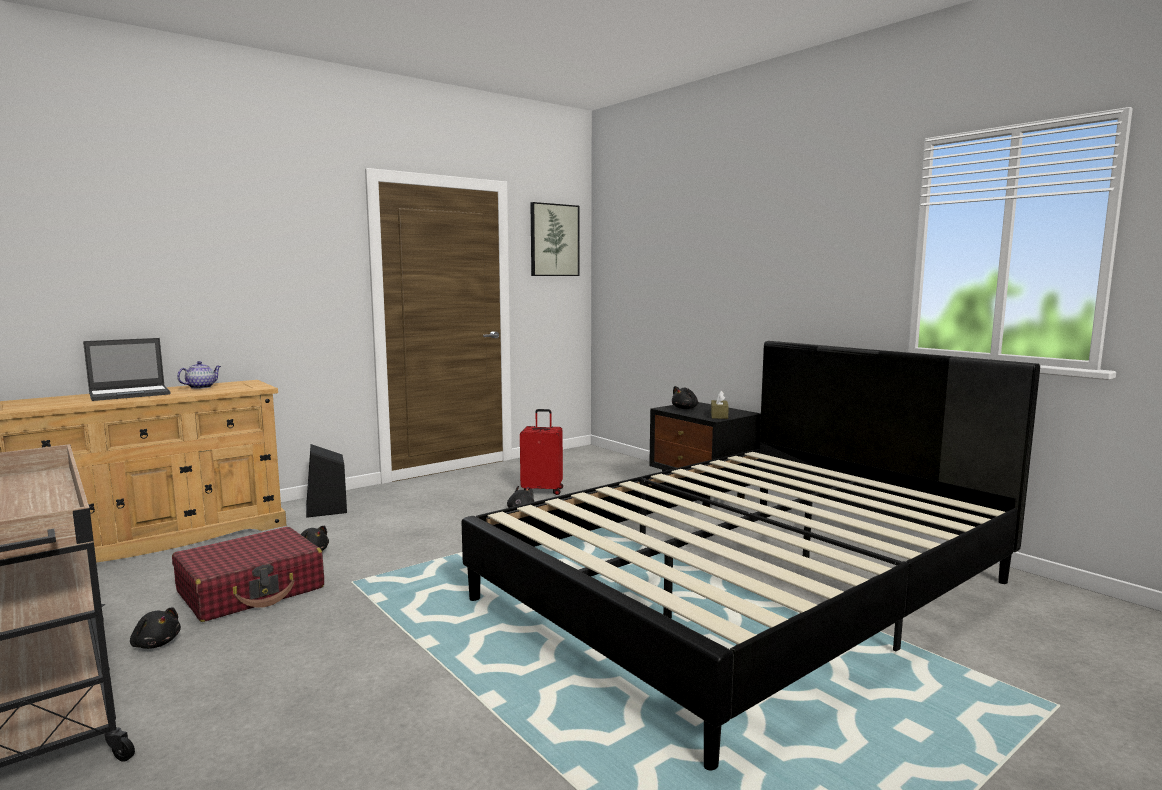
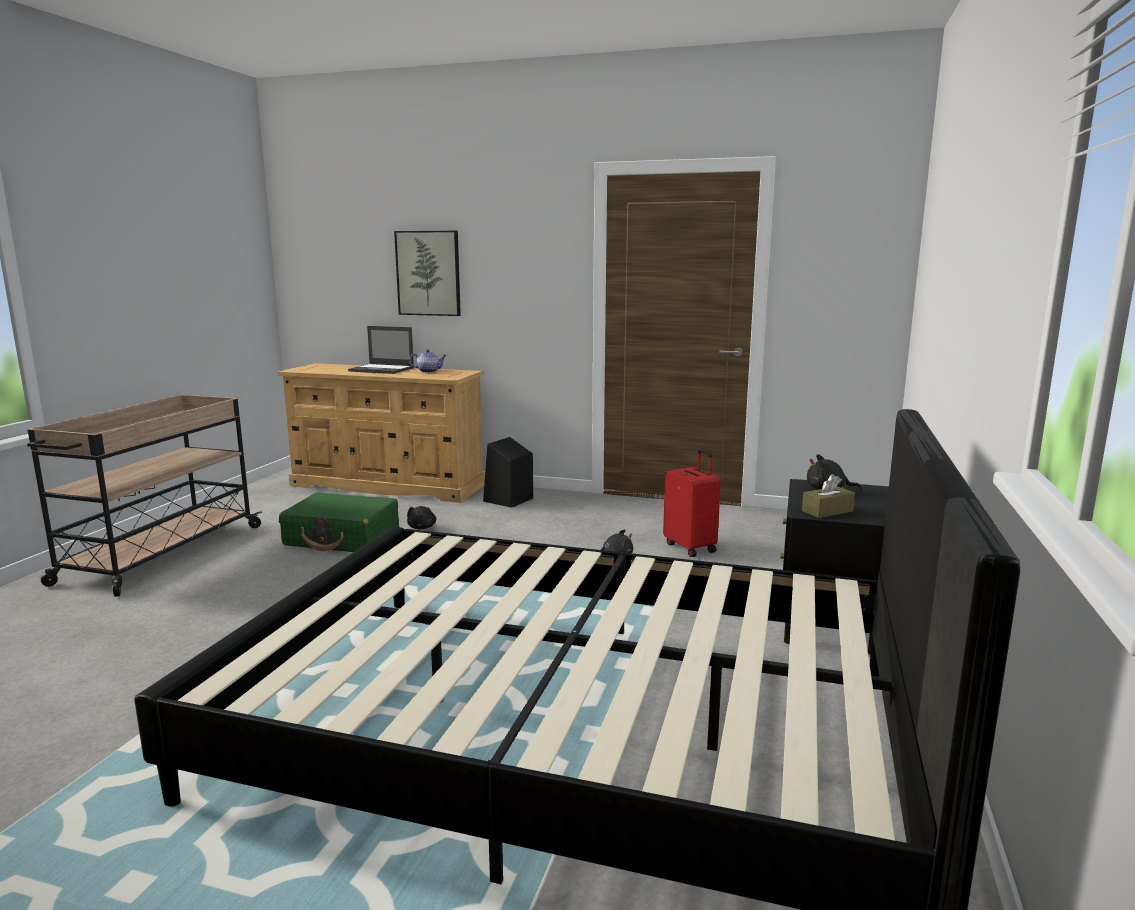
camera: 55 degrees right, 5 degrees up
black plush toy [130,607,181,649] -> none
red suitcase [172,527,324,622] -> green suitcase [279,492,399,552]
picture [530,202,580,276] -> picture moved to [394,231,461,316]

